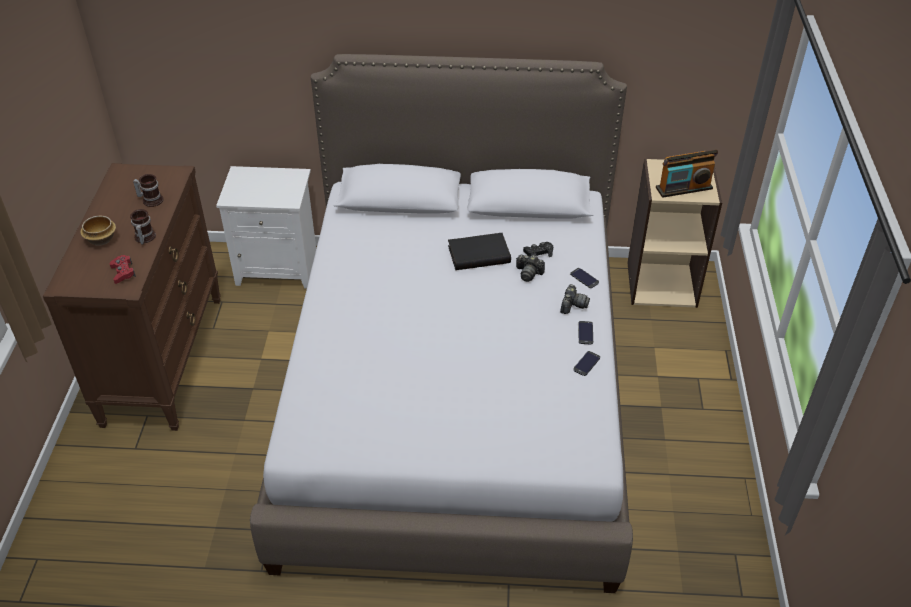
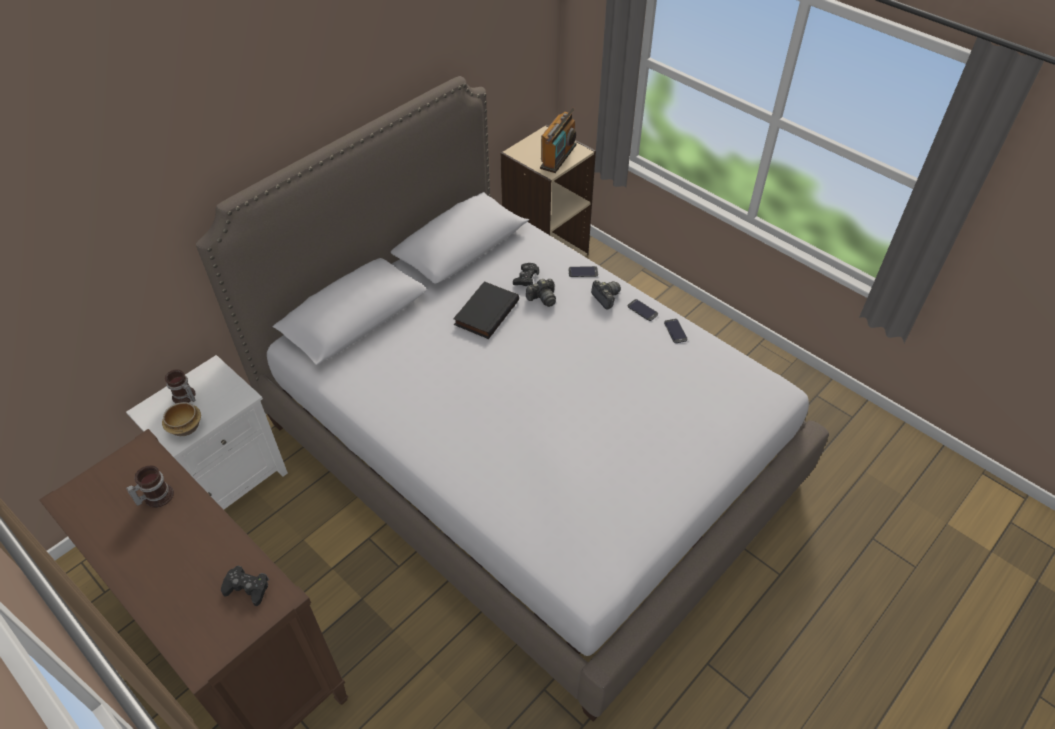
camera: 50 degrees left, 5 degrees up
bowl [80,216,116,246] -> bowl moved to [162,402,201,436]
red game controller [110,255,136,284] -> black game controller [221,566,269,606]
mug [130,209,156,244] -> mug moved to [165,369,196,403]

